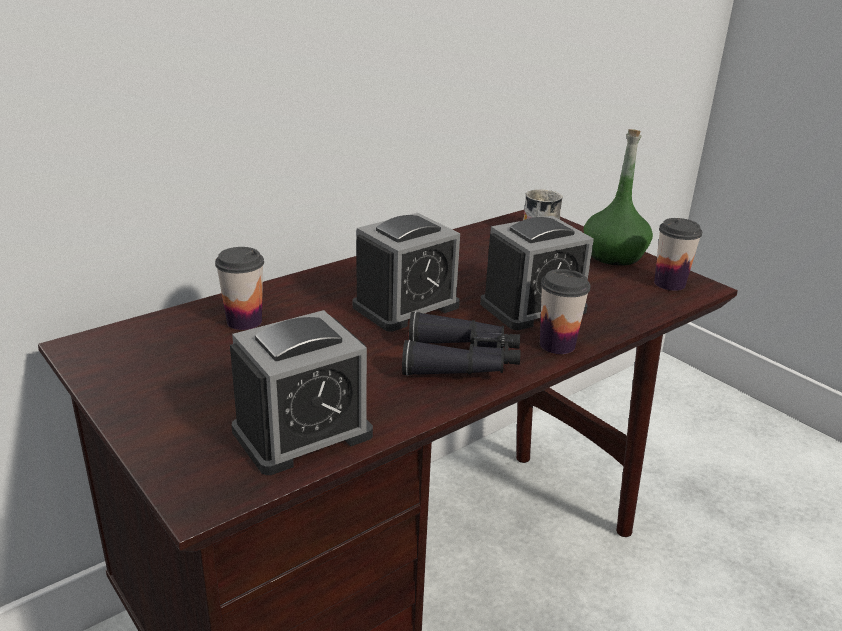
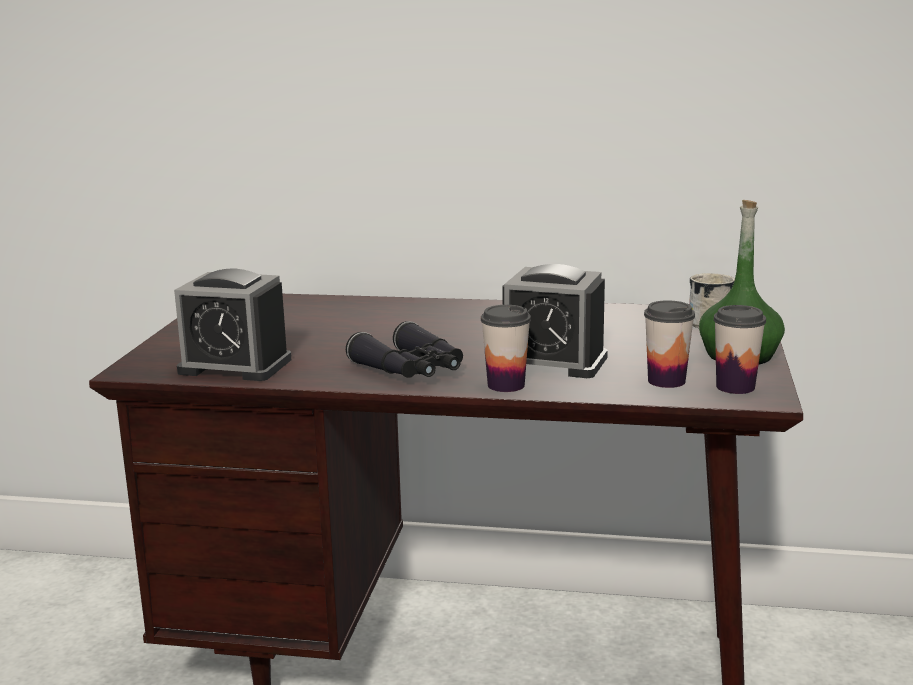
camera: 50 degrees right, 10 degrees down
cup [215,247,264,330] -> cup moved to [644,300,695,388]
alarm clock [353,213,460,332] -> none

